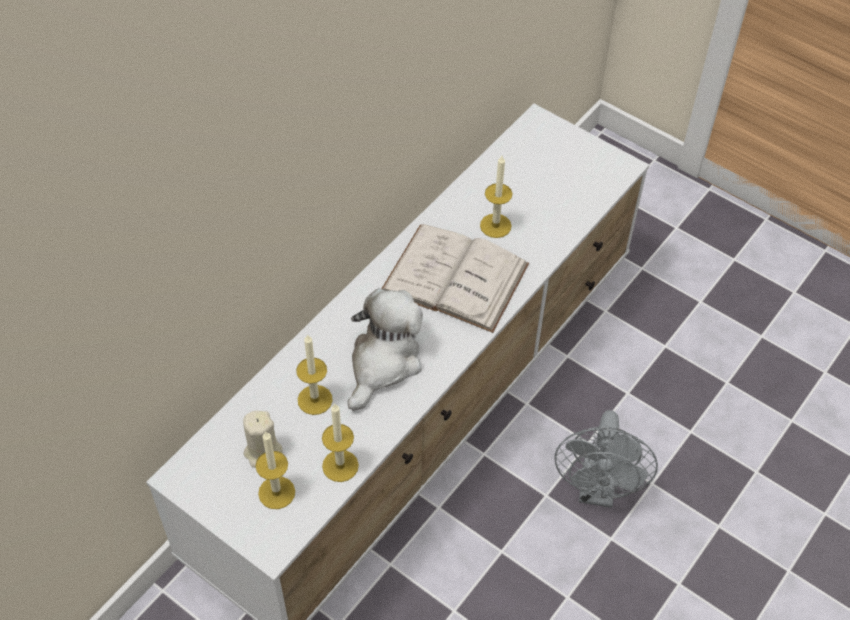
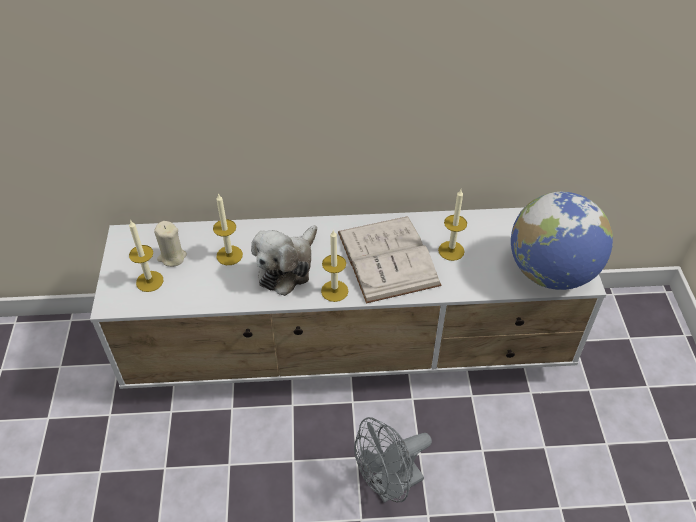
camera: 50 degrees right, 5 degrees down
candle [322,404,359,482] -> candle moved to [321,230,348,302]
plush toy [348,288,423,411] -> plush toy turned 135 degrees clockwise [251,225,317,296]
none -> globe [511,192,613,290]

